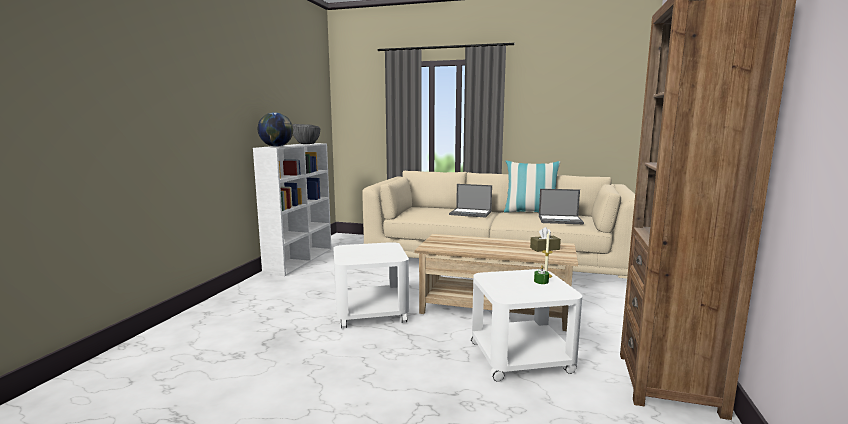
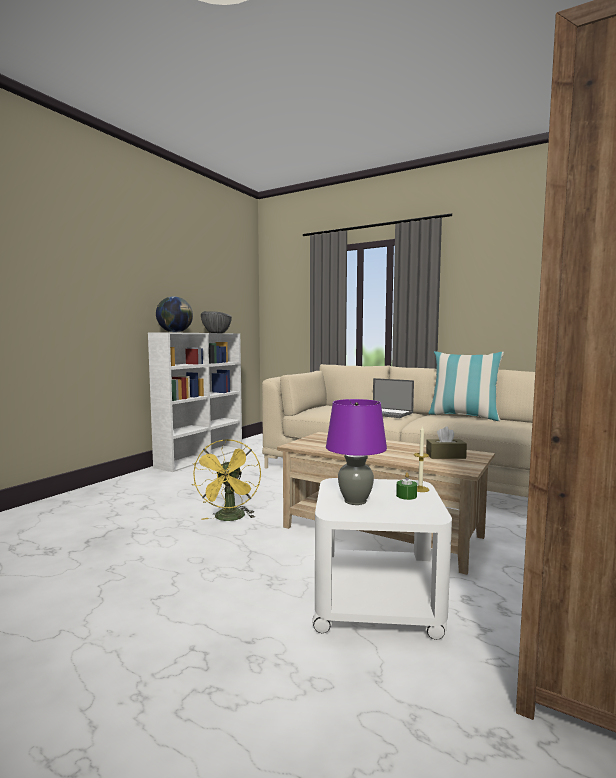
camera: 15 degrees right, 5 degrees down
white side table [333,242,409,328] -> yellow fan [192,439,261,521]
laptop [539,189,584,224] -> none
none -> purple table lamp [326,399,387,505]

